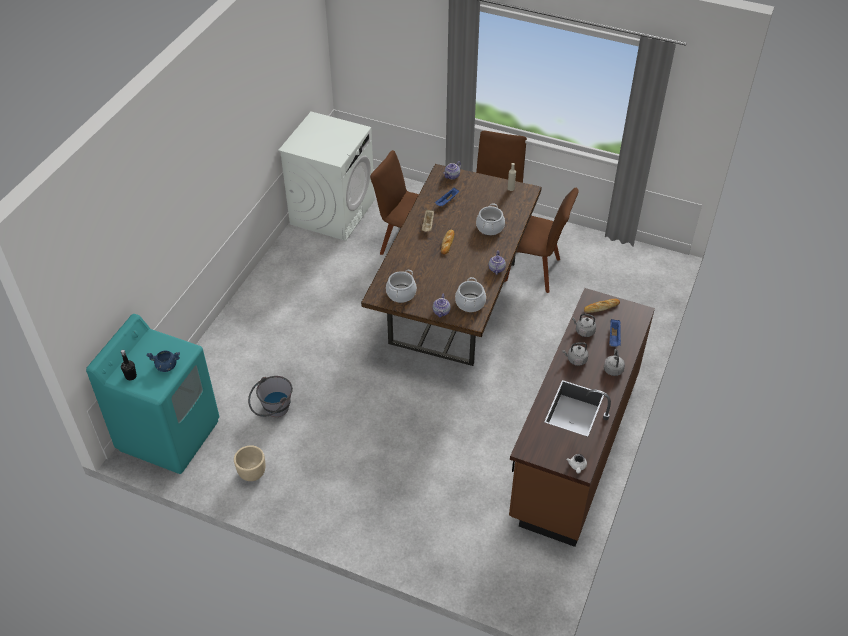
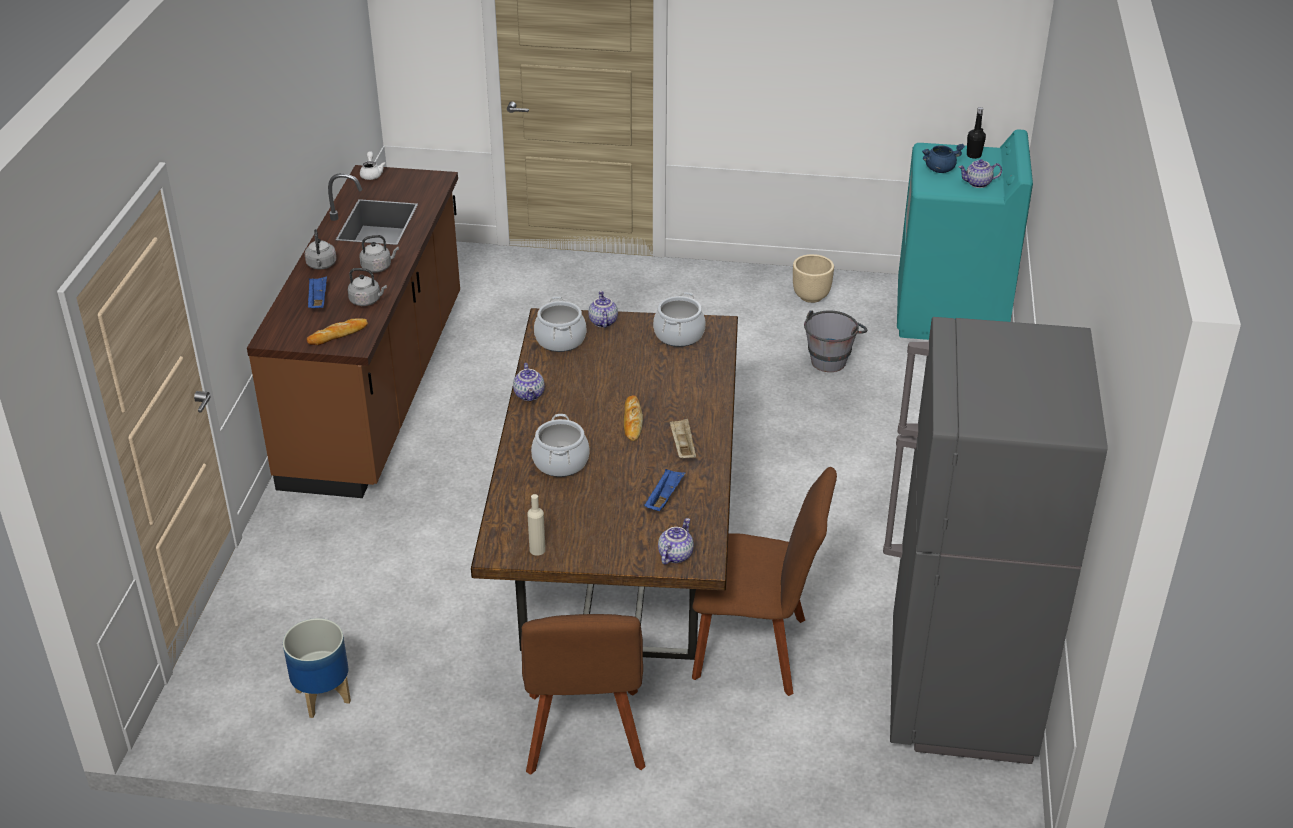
camera: 165 degrees right, 10 degrees down
white washing machine [278,111,375,241] -> grey fridge [883,317,1107,764]
brown chair [504,188,579,293] -> none
none -> planter [283,618,351,718]
none -> teapot [959,159,1002,188]

